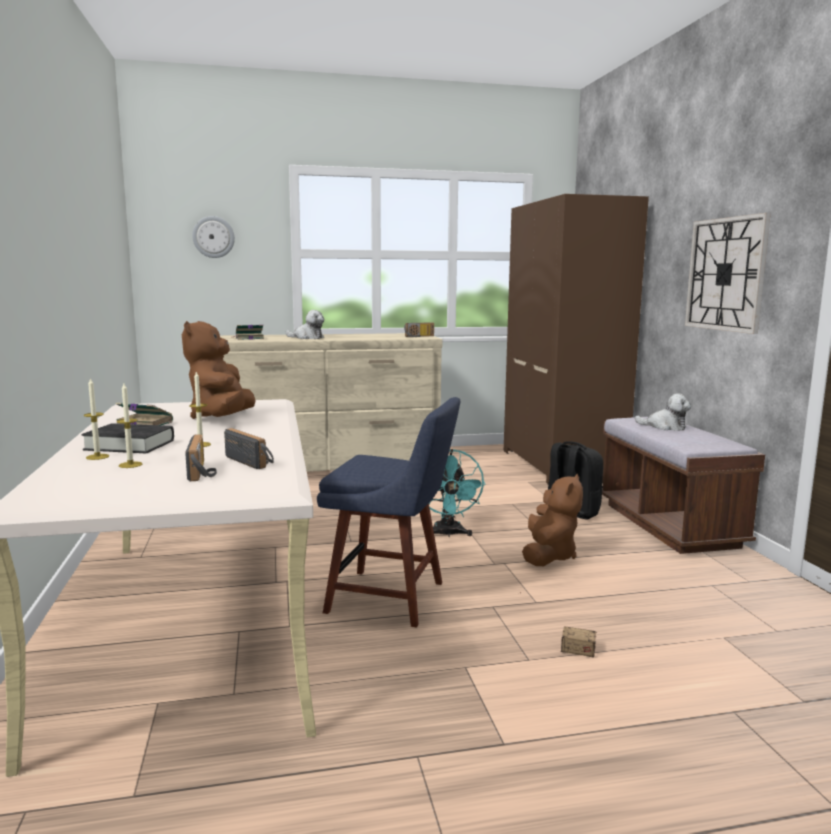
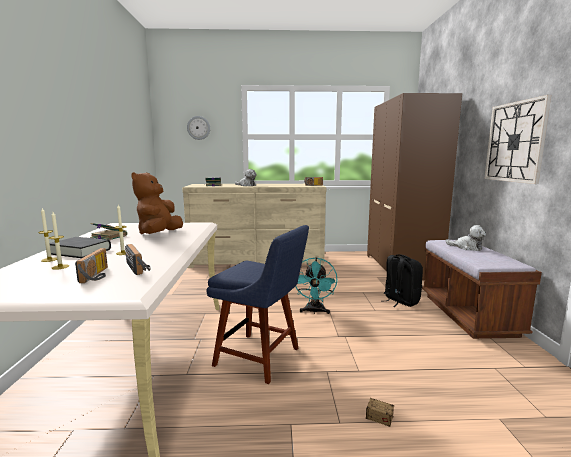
camera: 10 degrees right, 0 degrees up
brown plush toy [522,474,583,566] -> none

